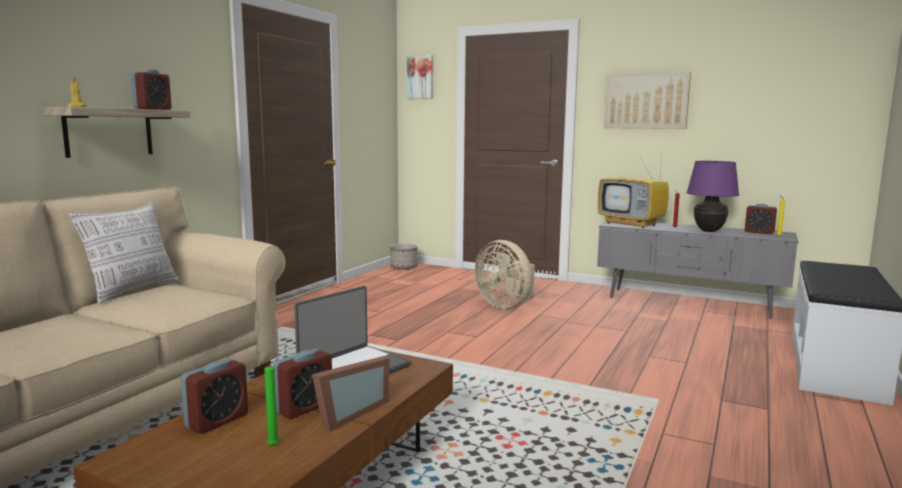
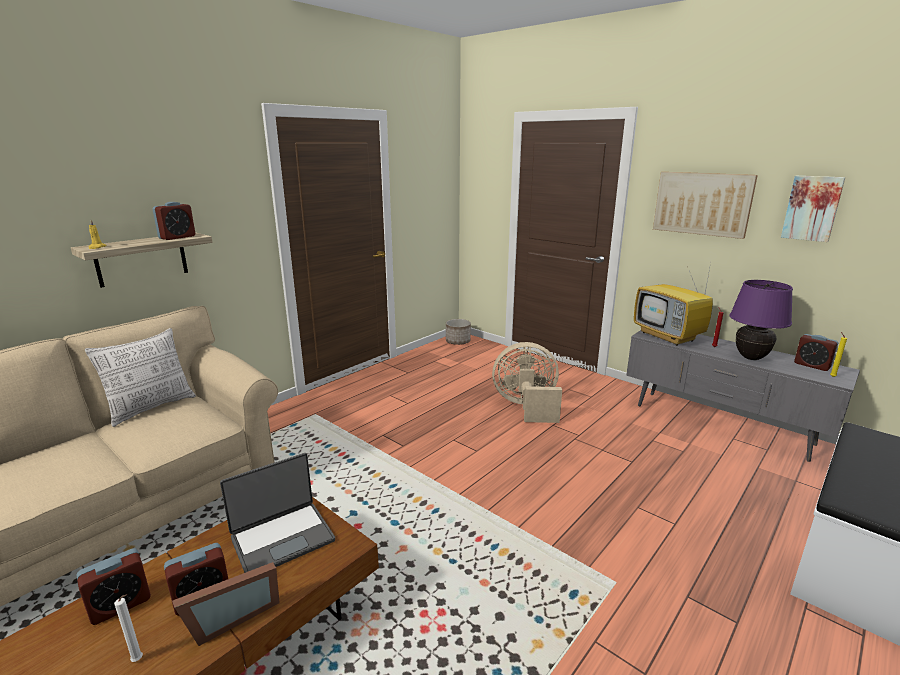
camera: 15 degrees right, 10 degrees up
green candle [264,358,279,446] -> white candle [114,594,143,662]
picture [407,55,433,99] -> picture moved to [781,176,846,242]
beige fan [475,240,535,309] -> beige fan turned 120 degrees clockwise [492,342,562,423]

